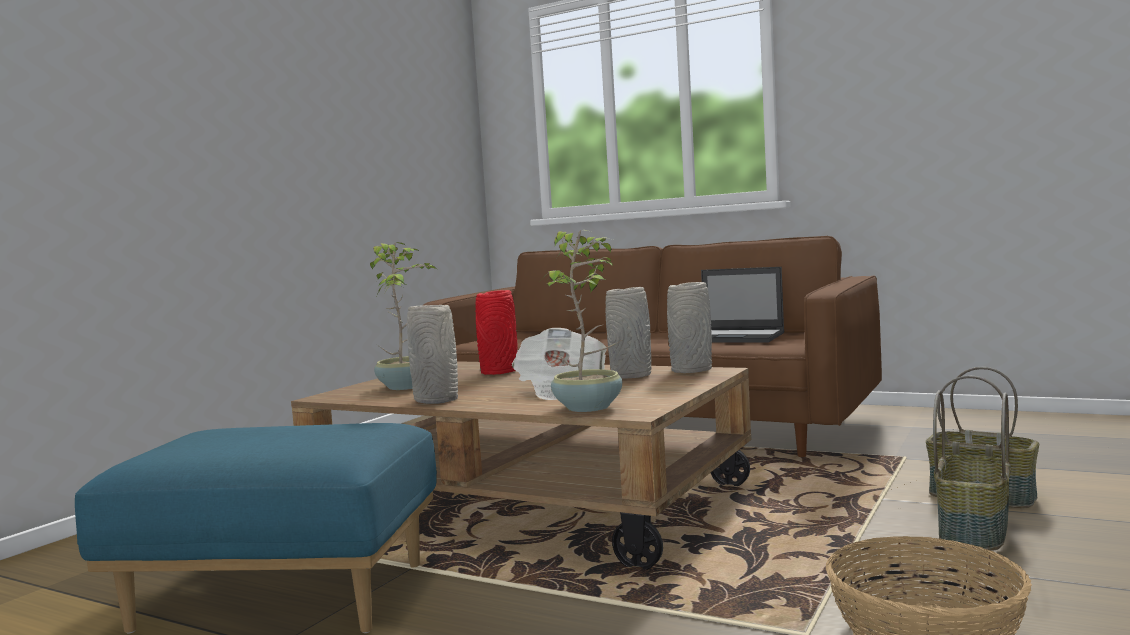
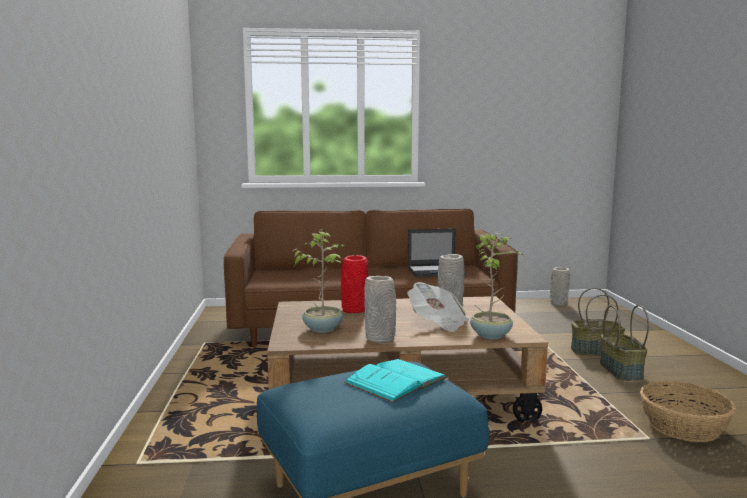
camera: 35 degrees left, 5 degrees up
grey vase [667,282,712,373] -> grey vase moved to [550,267,570,305]
none -> turquoise book [344,359,447,403]

